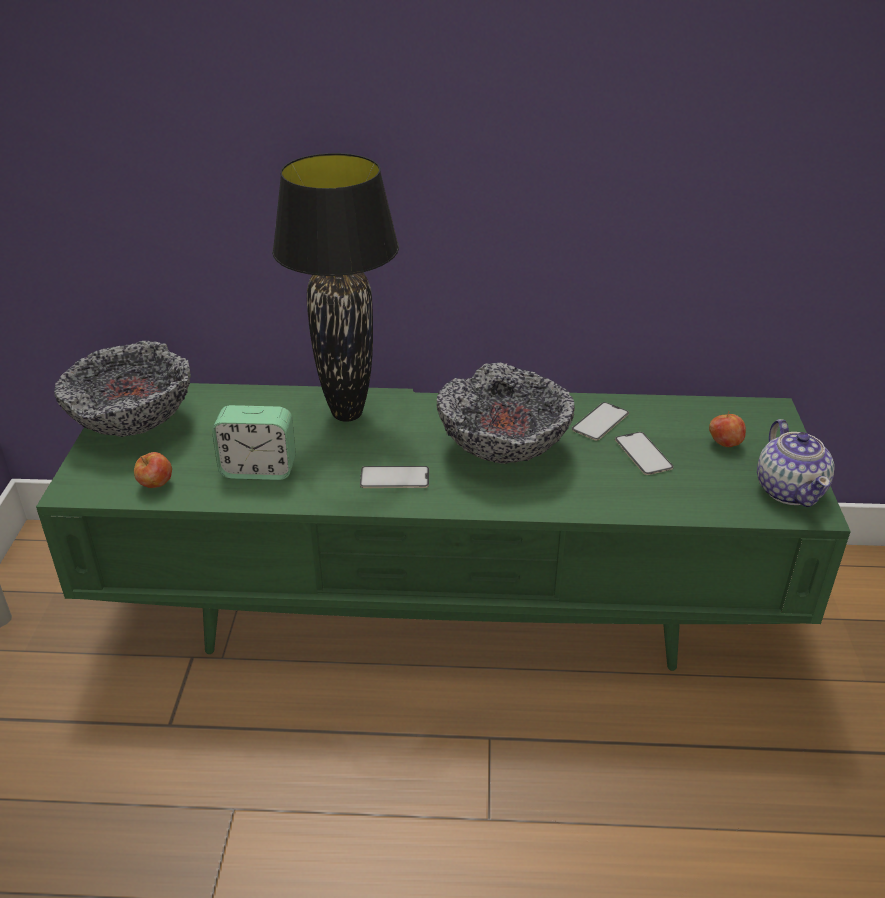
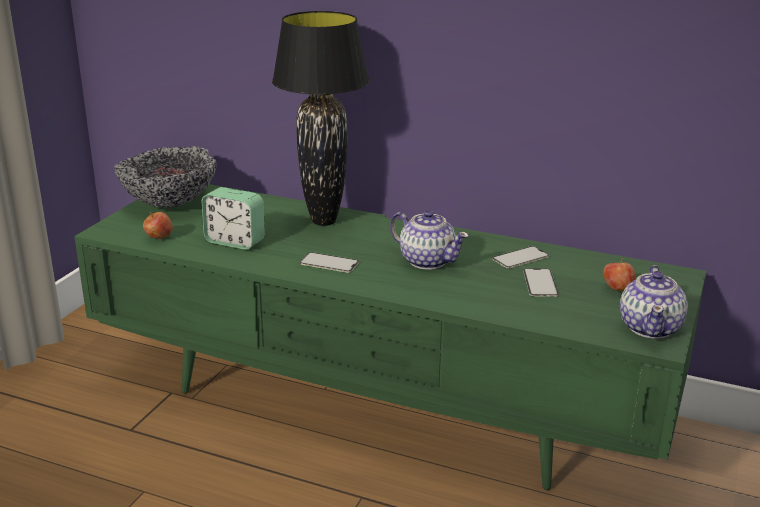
camera: 20 degrees right, 10 degrees down
bowl [437,363,575,464] -> teapot [390,210,469,270]

